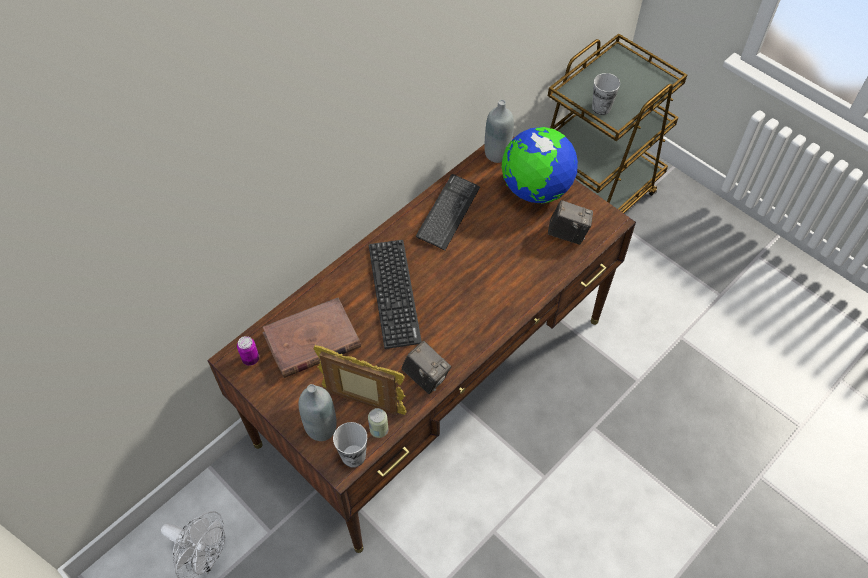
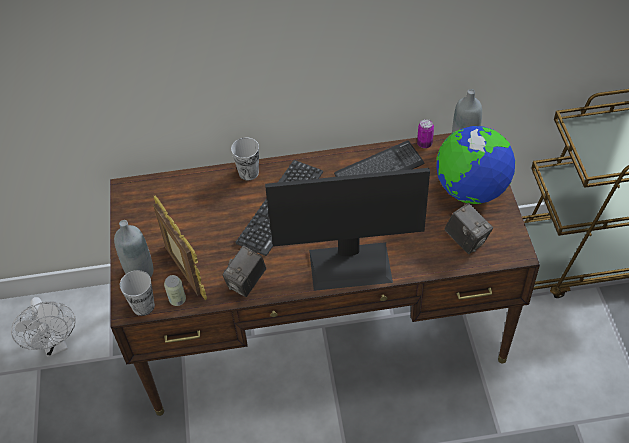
camera: 40 degrees right, 5 degrees down
can [237,336,259,366] -> can moved to [417,119,434,148]
brown book [262,298,361,378] -> none
camera [401,341,451,394] -> camera turned 45 degrees clockwise [223,246,266,297]
cup [592,73,620,115] -> cup moved to [231,137,259,180]
none -> monitor [265,168,430,291]

